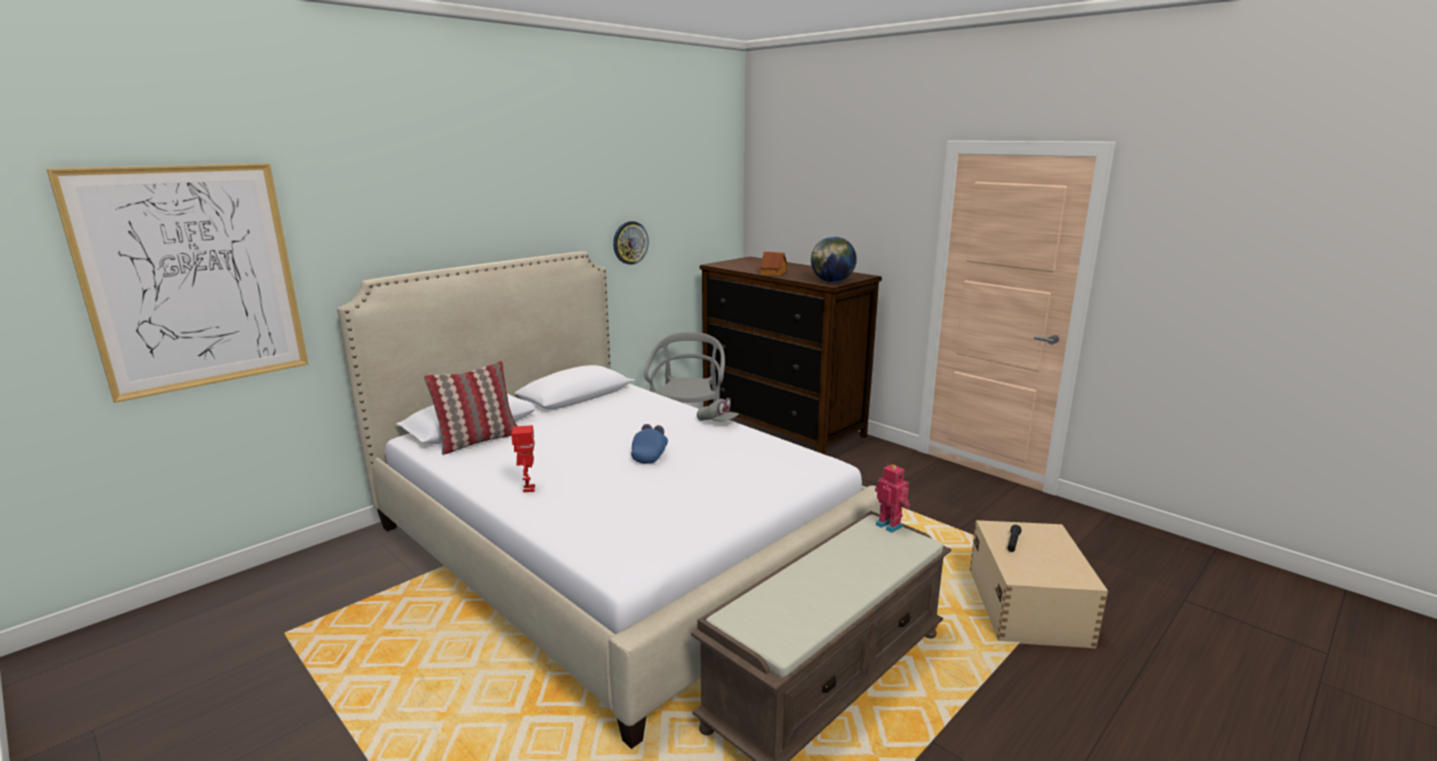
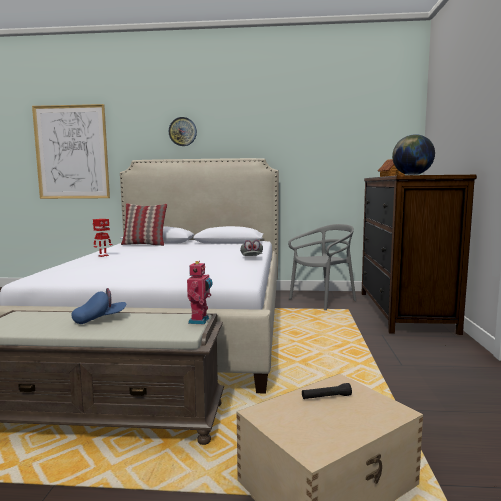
camera: 50 degrees right, 10 degrees down
wall clock [613,221,649,265] -> wall clock moved to [169,117,197,146]
blue cap [631,424,668,464] -> blue cap moved to [71,288,126,324]

